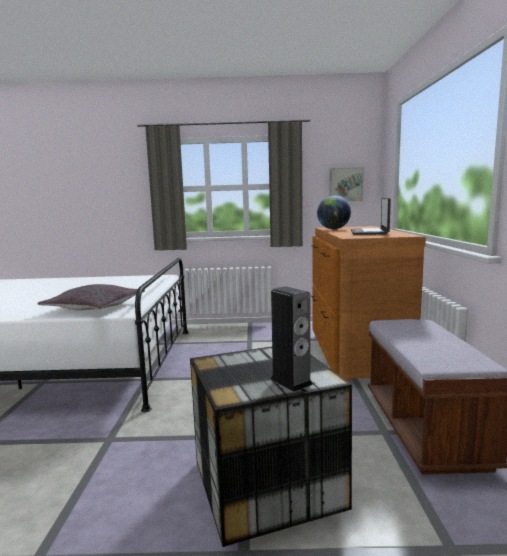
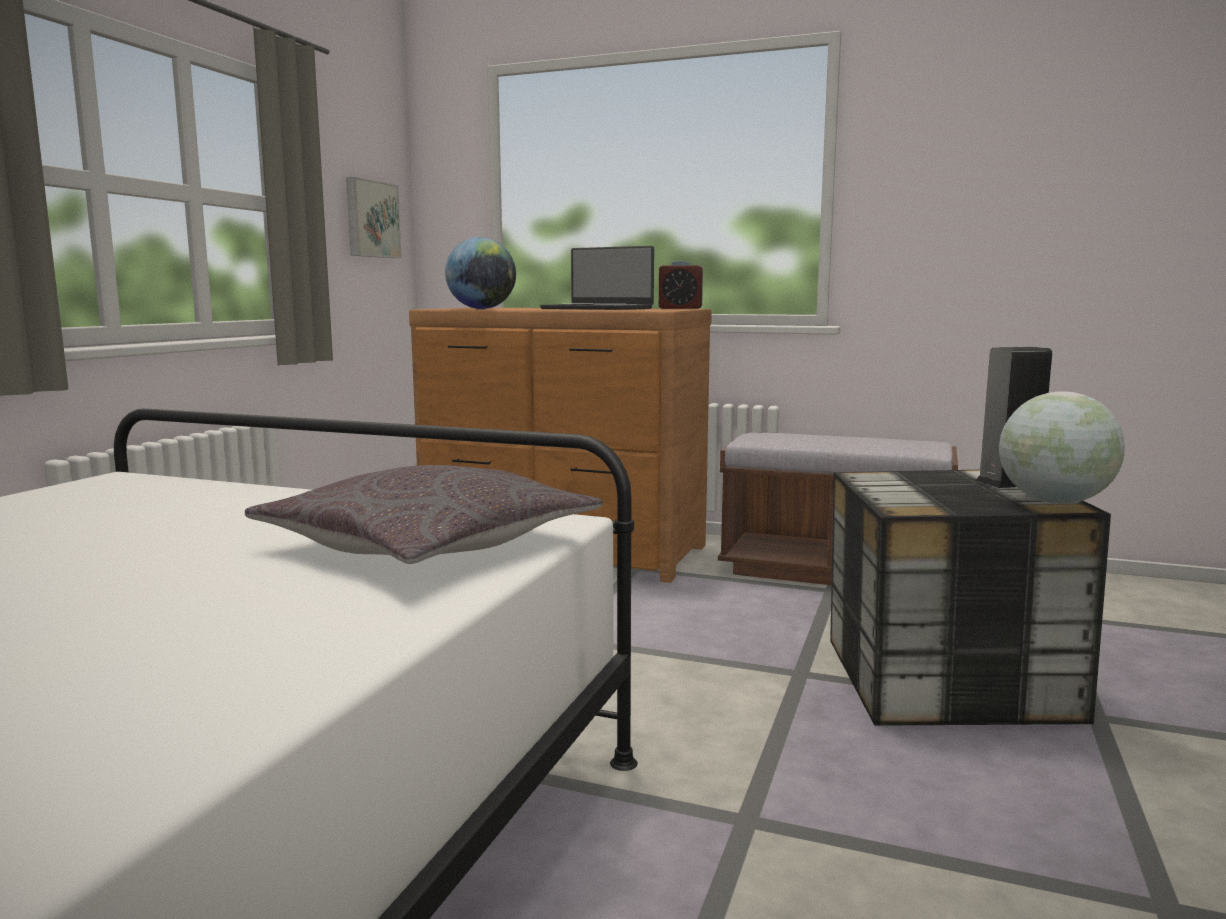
camera: 70 degrees left, 0 degrees up
none -> alarm clock [659,261,703,309]
none -> globe [999,391,1125,504]

